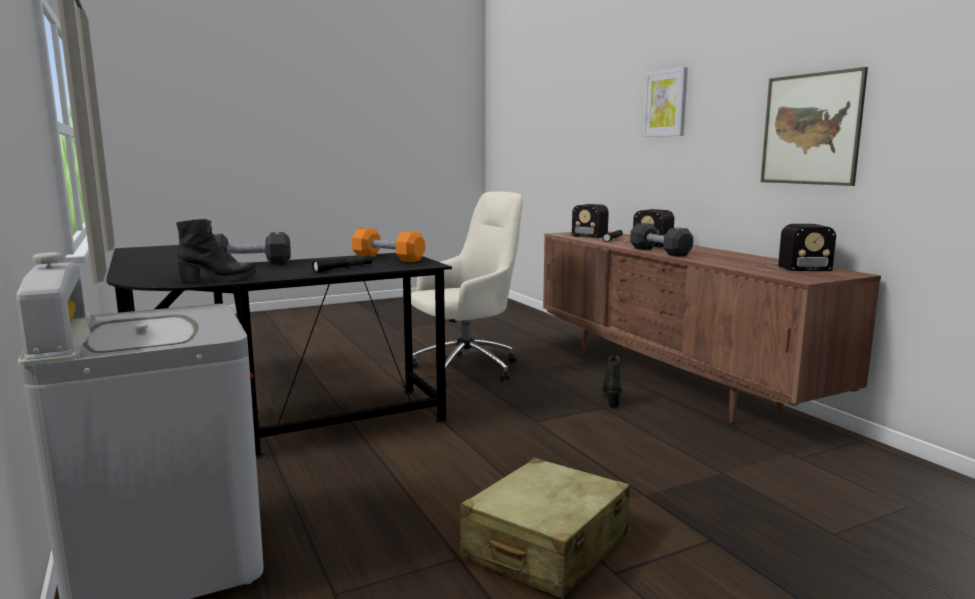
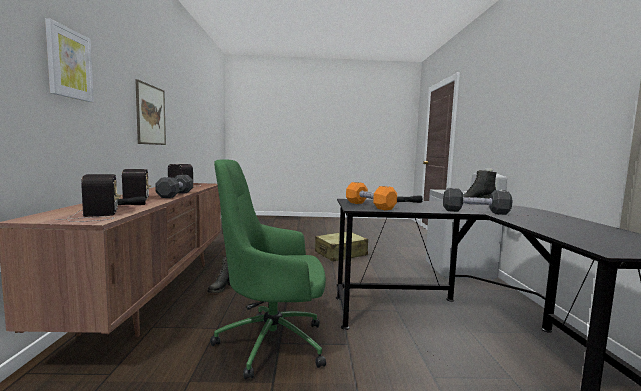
camera: 155 degrees left, 5 degrees down
beige office chair [411,191,523,385] -> green office chair [210,159,326,379]

